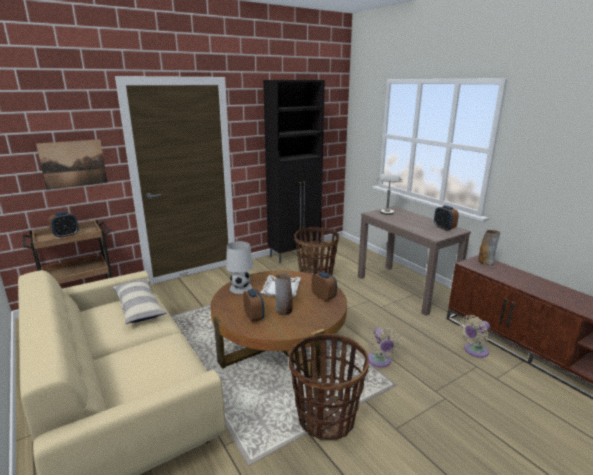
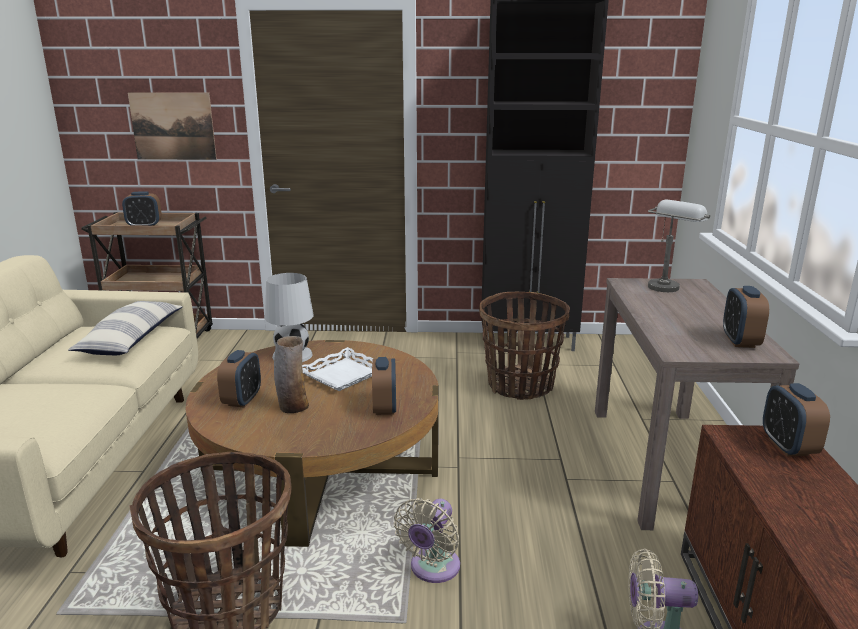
camera: 35 degrees right, 0 degrees up
vase [479,230,500,265] -> alarm clock [763,383,830,457]

